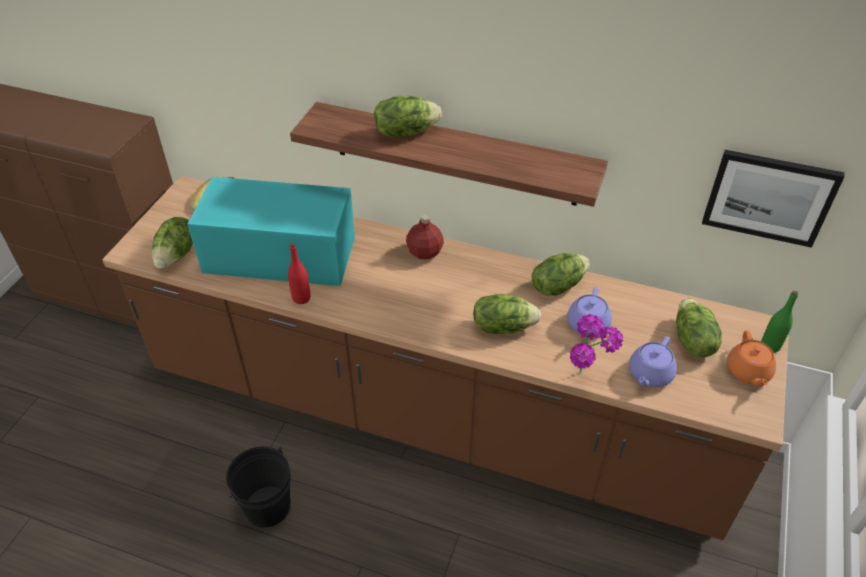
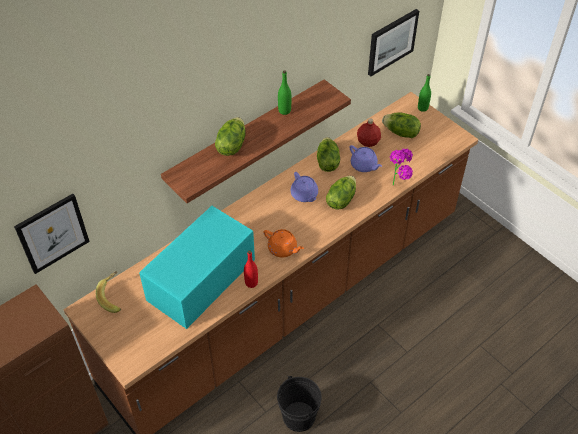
camera: 60 degrees left, 5 degrees up
lettuce [152,217,193,268] -> none
red bottle [406,215,444,259] -> red bottle moved to [357,118,381,147]
purple teapot [629,336,677,387] -> purple teapot moved to [291,172,318,202]
orange teapot [727,330,776,387] -> orange teapot moved to [264,229,304,258]
none -> picture [14,194,90,274]
none -> green bottle [278,71,291,115]

